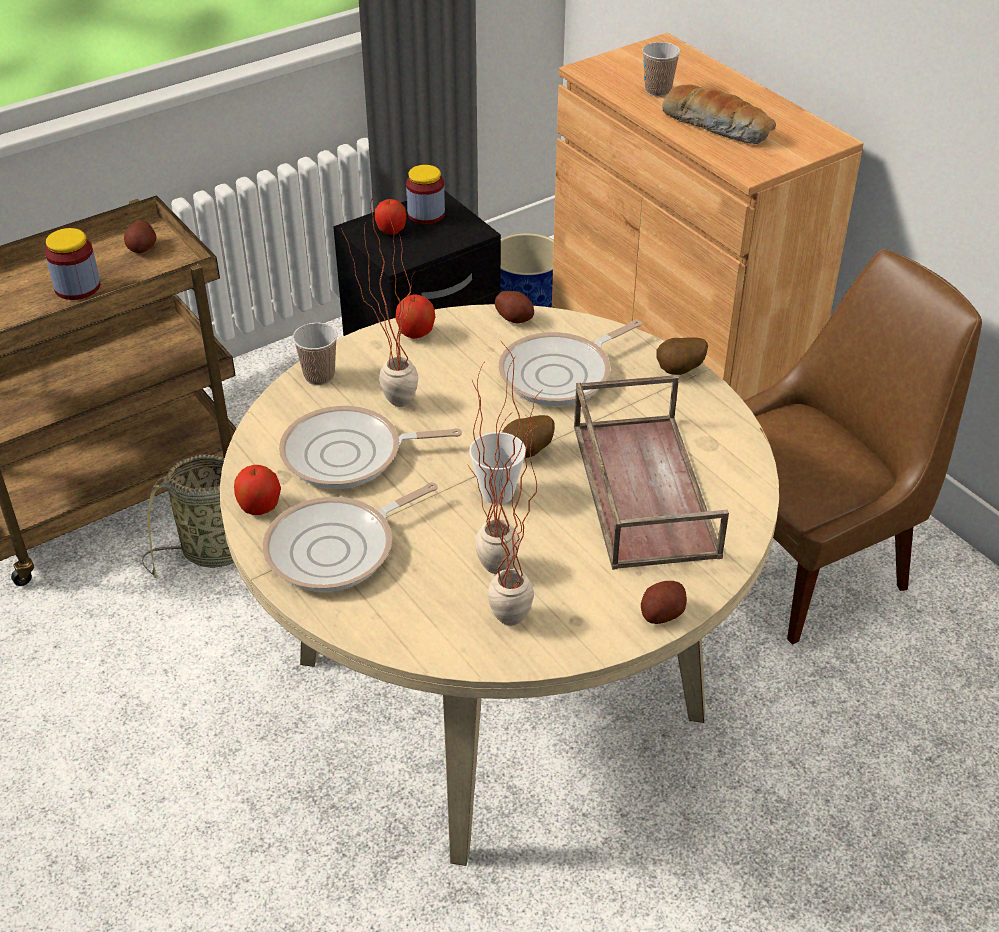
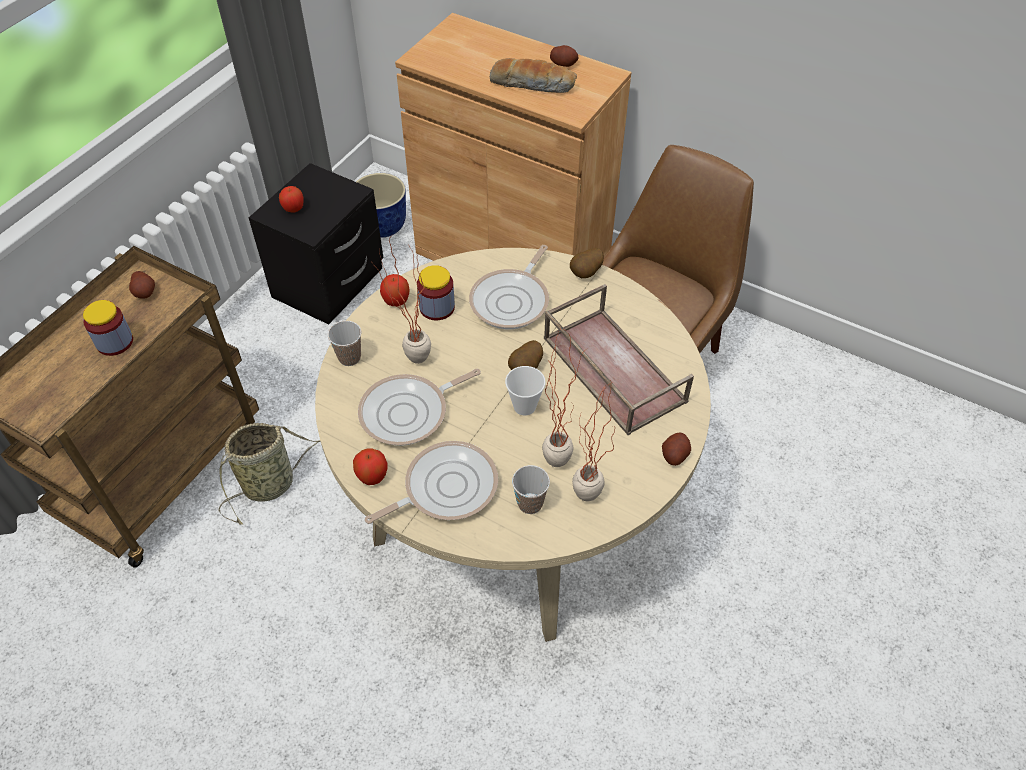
camera: 25 degrees left, 10 degrees up
frying pan [262,482,438,592] -> frying pan turned 150 degrees counterclockwise [365,441,498,524]
jar [406,165,445,224] -> jar moved to [417,265,455,320]
potato [495,291,534,323] -> potato moved to [550,45,578,67]
cup [642,42,680,97] -> cup moved to [512,465,550,514]

